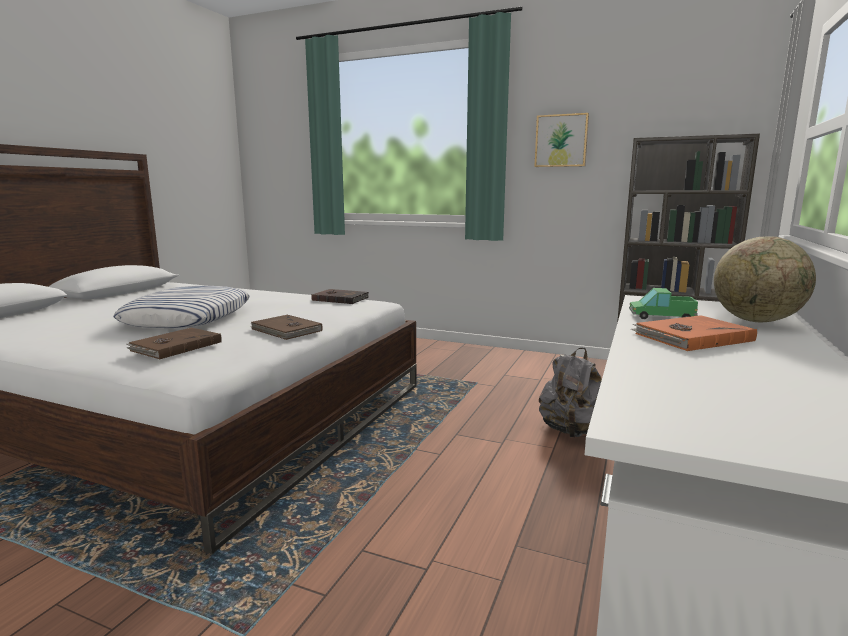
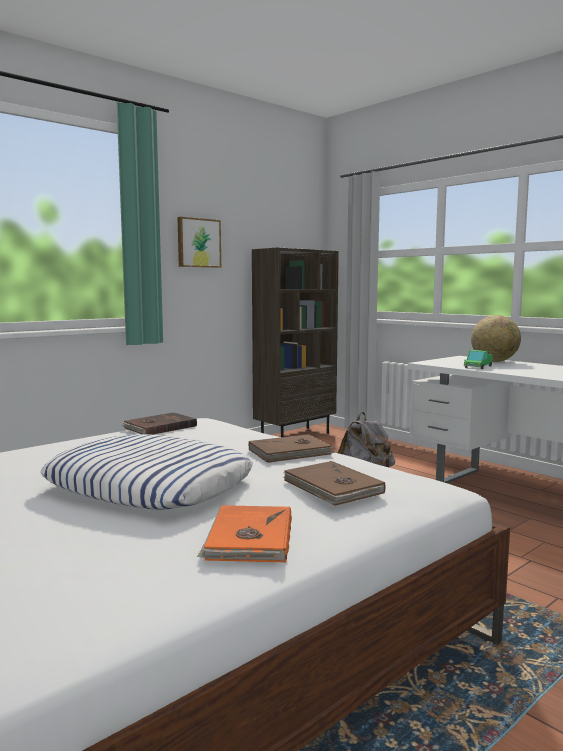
camera: 65 degrees left, 5 degrees down
orange book [631,315,757,351] -> orange book moved to [197,505,292,563]

